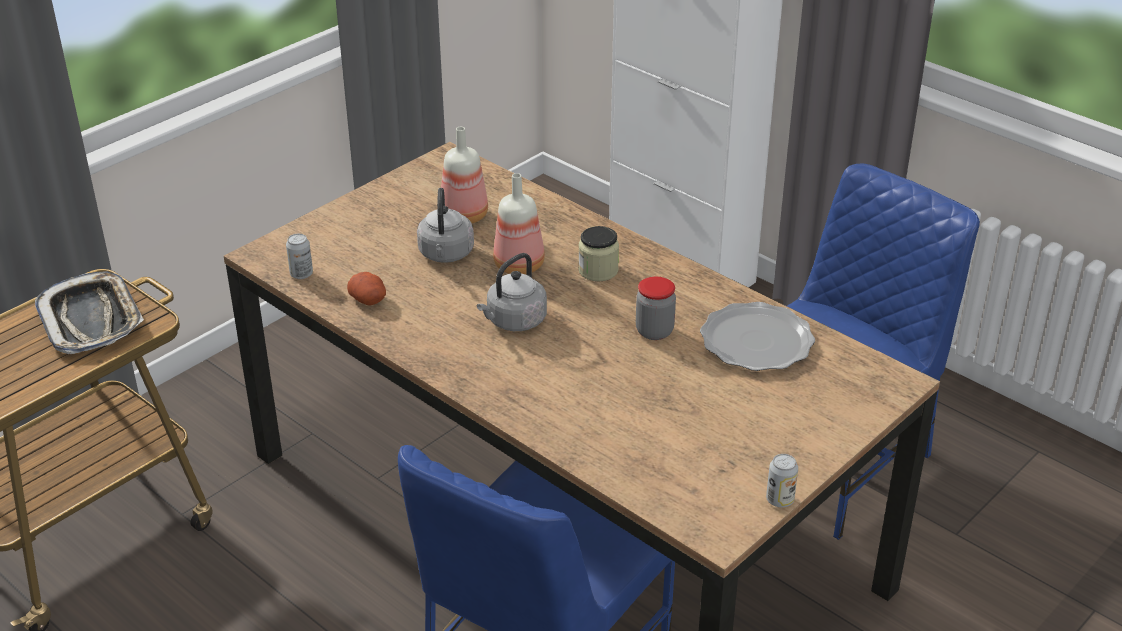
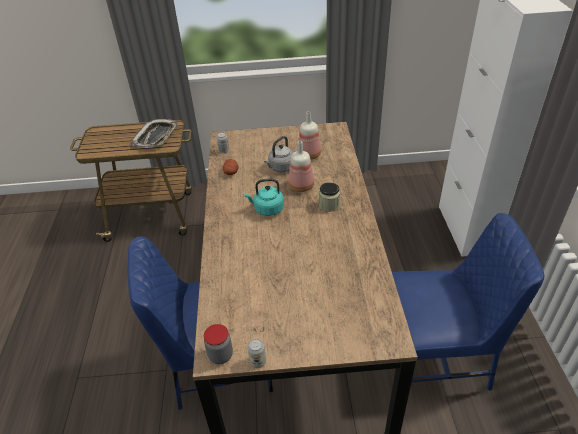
camera: 45 degrees right, 5 degrees up
grey kettle [477,253,547,331] -> turquoise kettle [244,178,284,216]
jar [636,277,676,340] -> jar moved to [204,324,233,364]
plate [700,302,815,371] -> none

